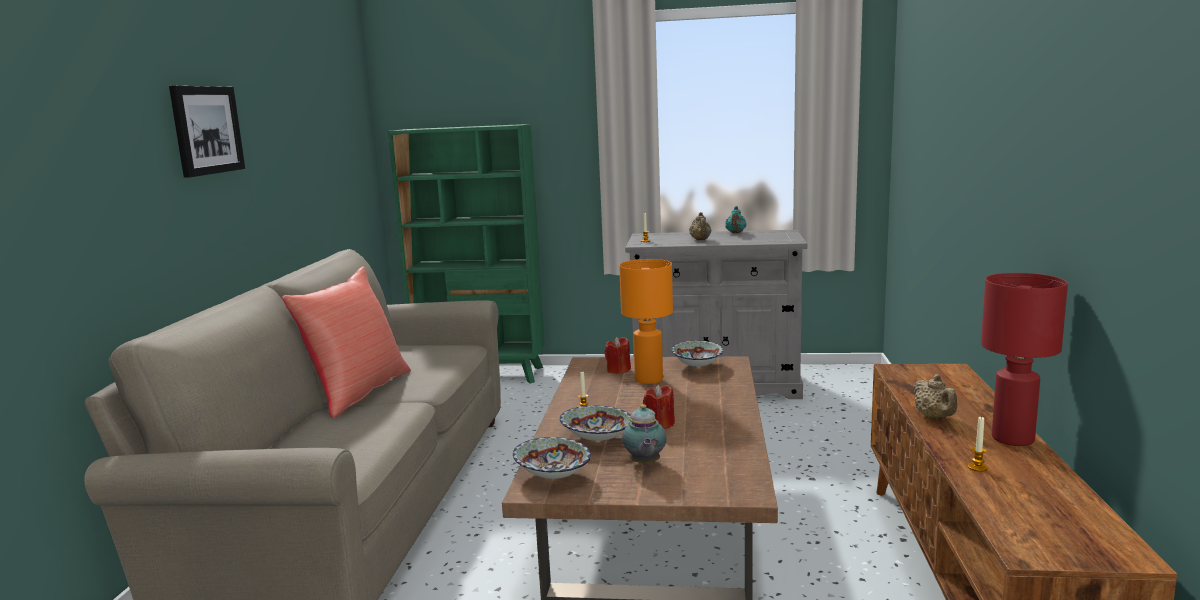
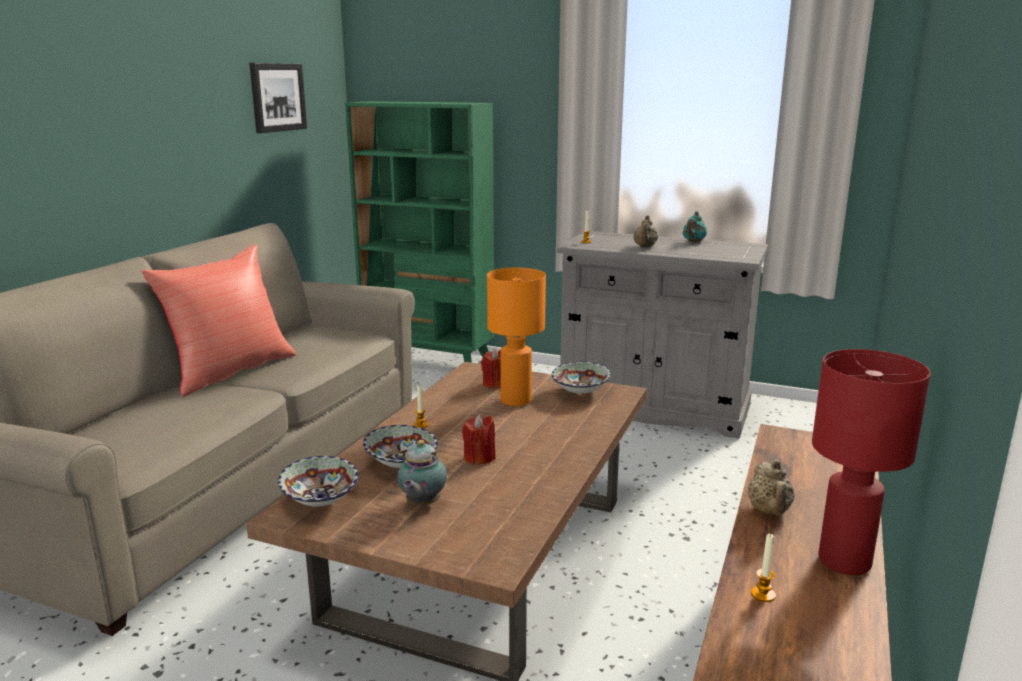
camera: 15 degrees right, 5 degrees up
picture [169,86,245,178] -> picture moved to [249,63,307,133]

